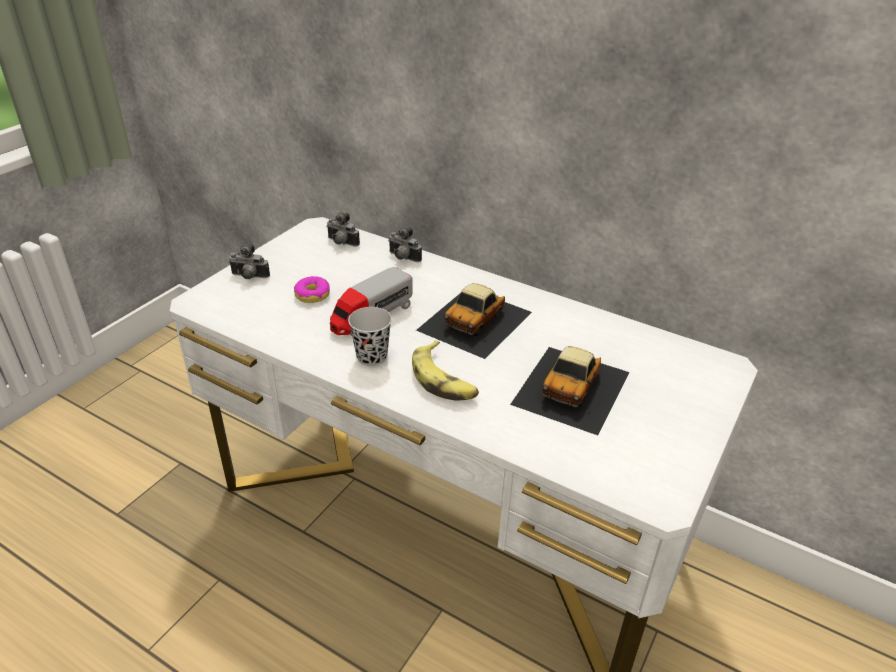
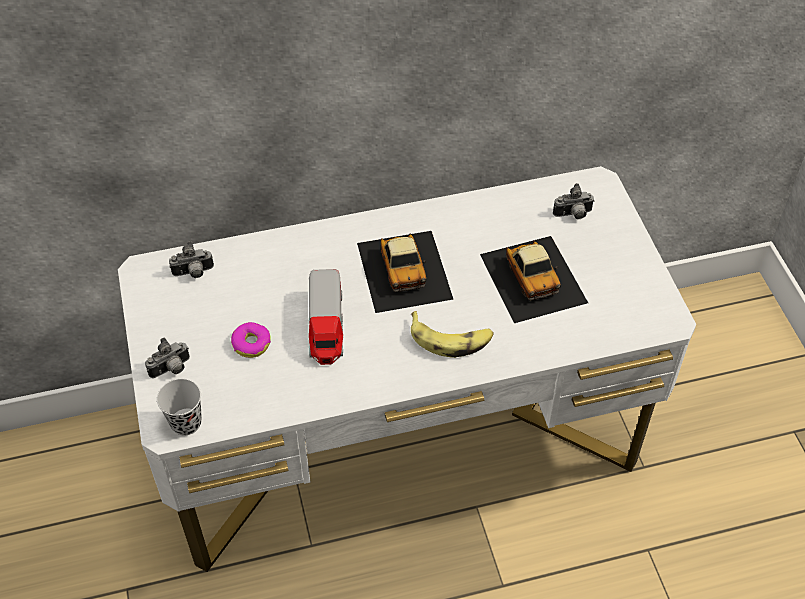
camera: 45 degrees left, 15 degrees up
black cup [348,307,392,366] -> black cup moved to [157,379,202,435]
camera [388,227,422,262] -> camera moved to [553,183,595,219]

